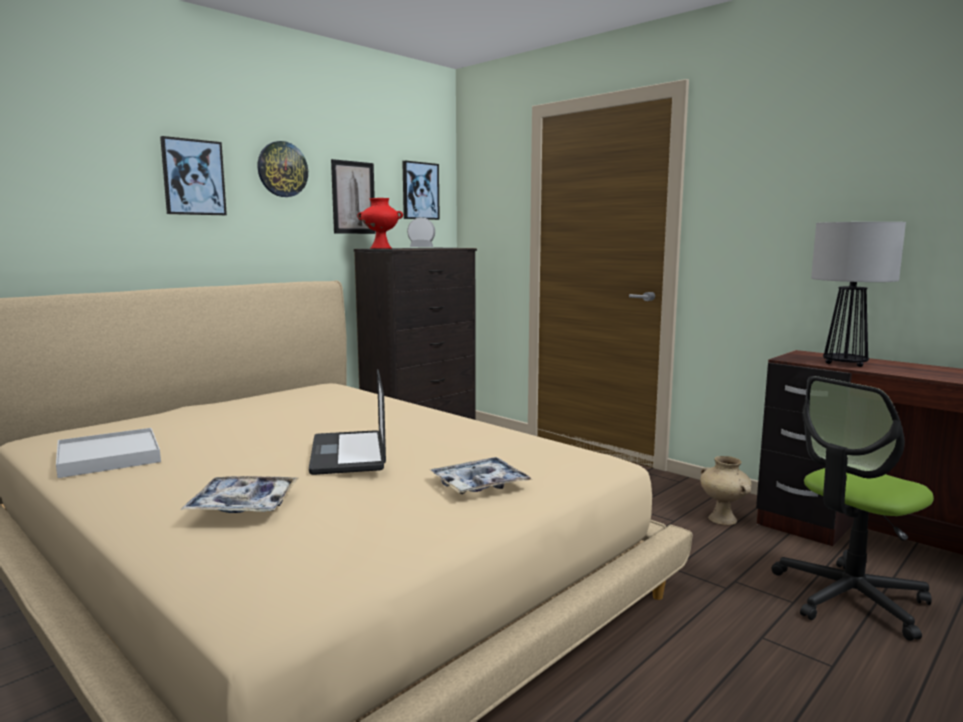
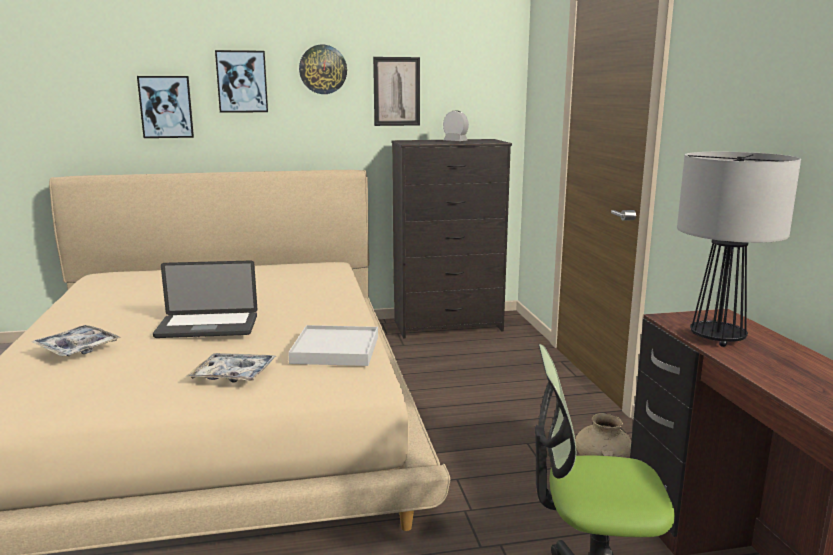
camera: 35 degrees right, 5 degrees up
white tray [56,428,161,478] -> white tray moved to [288,325,378,366]
laptop [309,369,386,475] -> laptop turned 120 degrees counterclockwise [153,261,257,338]
red vase [357,198,403,249] -> none
picture [402,161,440,220] -> picture moved to [137,76,194,138]

